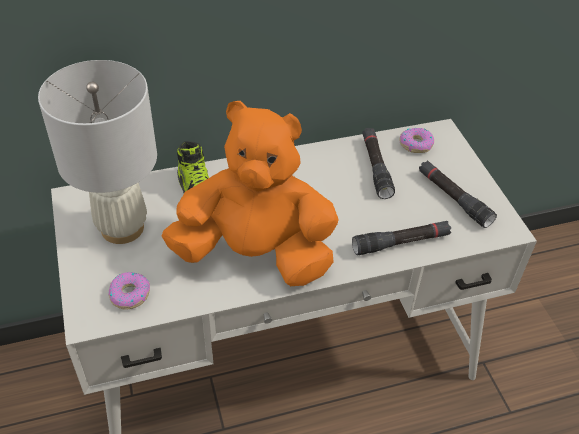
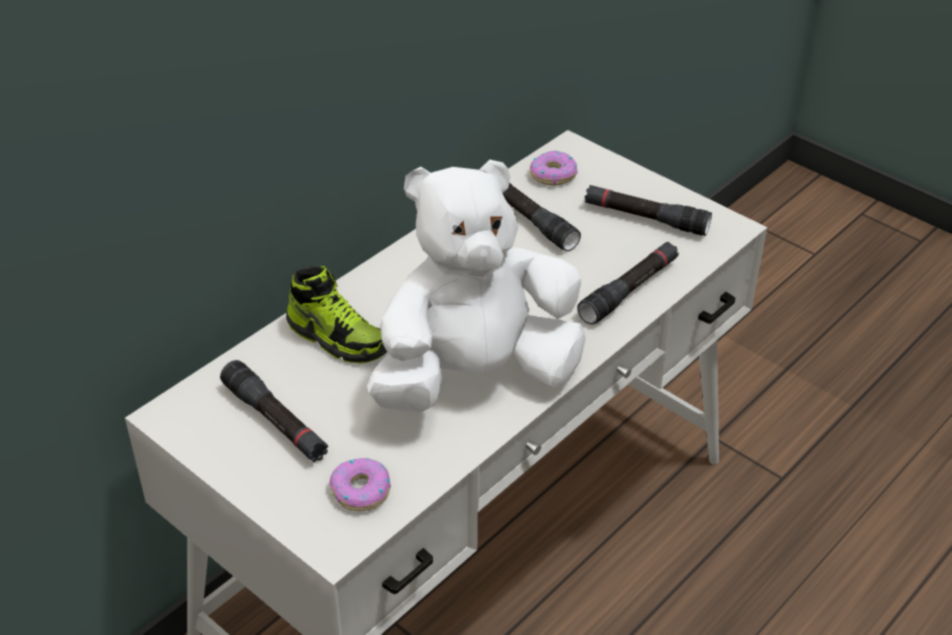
camera: 30 degrees left, 5 degrees down
white table lamp [38,60,157,244] -> black flashlight [220,360,328,462]
orange plush toy [162,101,339,286] -> white plush toy [367,159,586,412]

